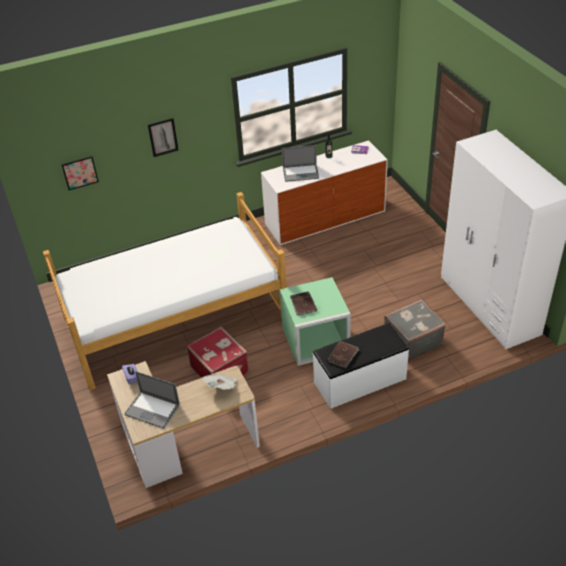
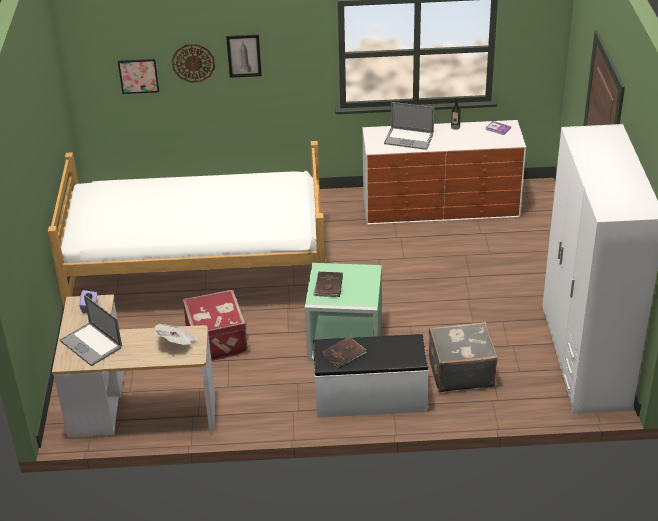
camera: 20 degrees right, 5 degrees down
none -> wall clock [172,44,215,83]

